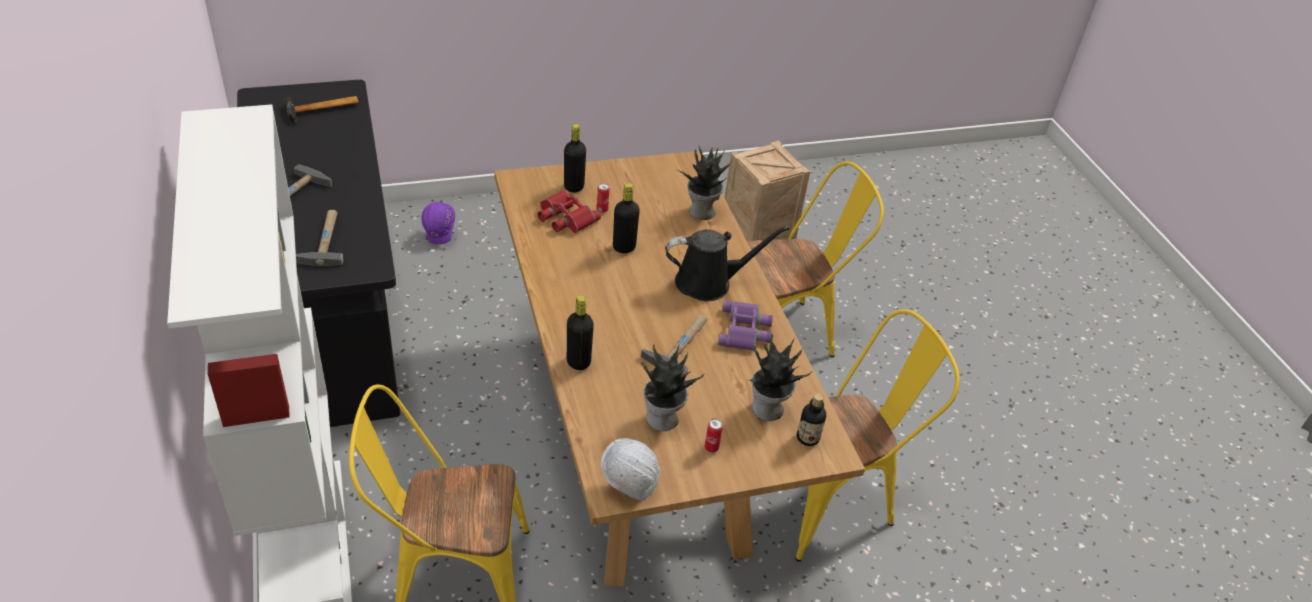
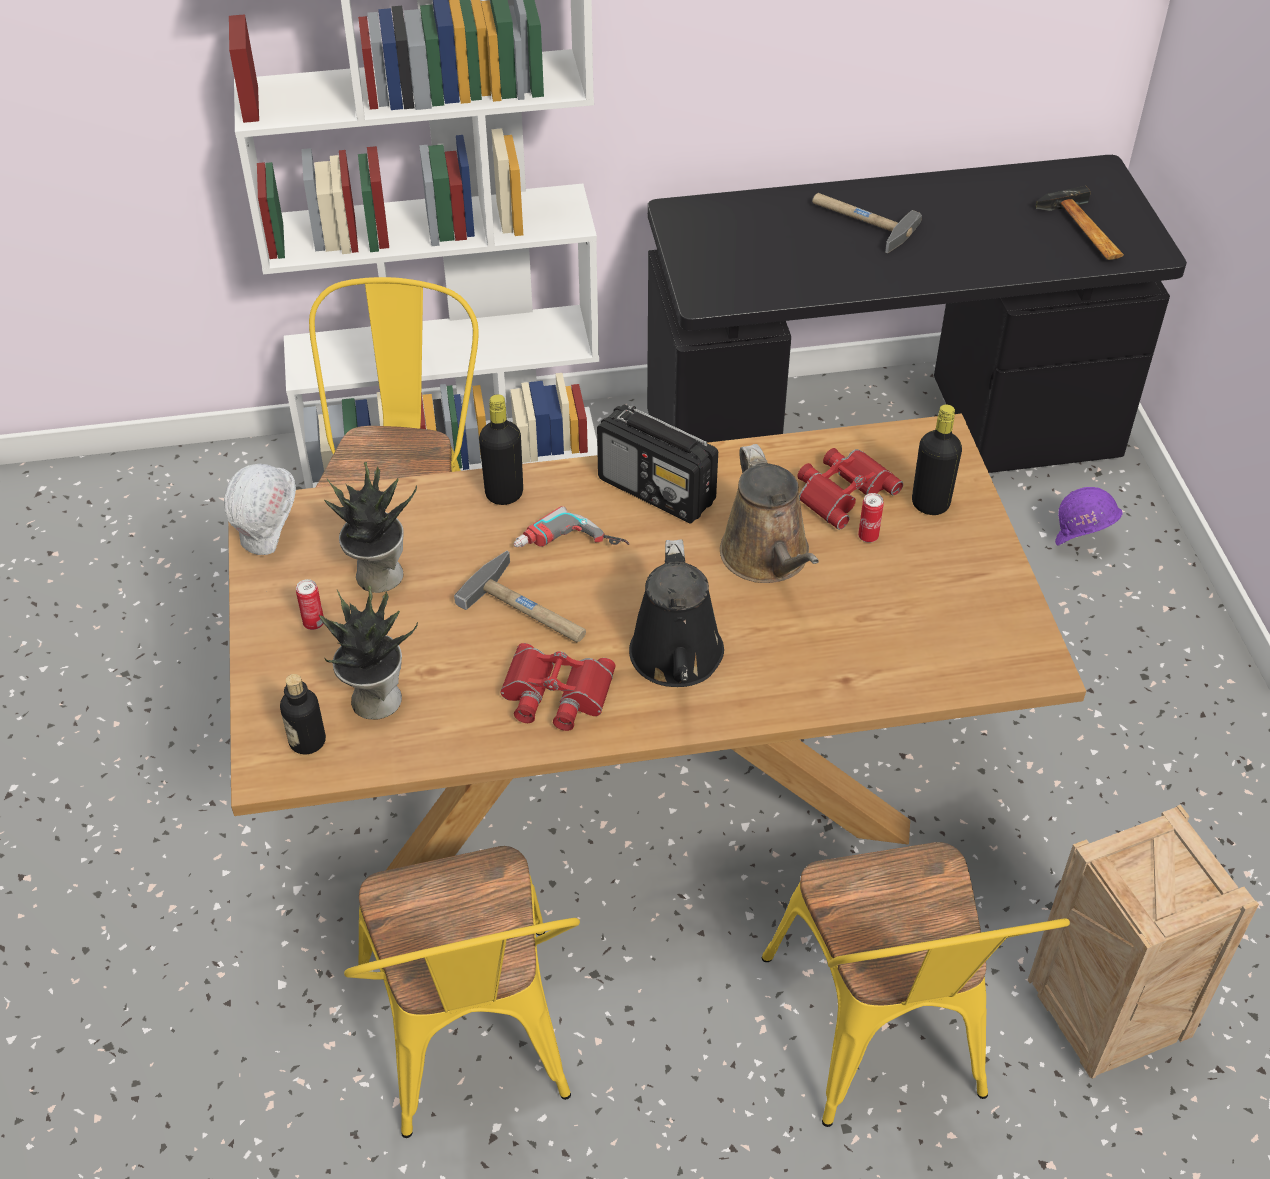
camera: 100 degrees right, 5 degrees up
hammer [296,210,343,266] -> none
black bottle [613,183,640,253] -> brown watering can [720,444,819,583]
potted plant [677,146,731,220] -> none
purple binoculars [718,301,773,351] -> red binoculars [500,643,615,731]
none -> power drill [514,506,629,547]
none -> radio [597,405,718,524]

